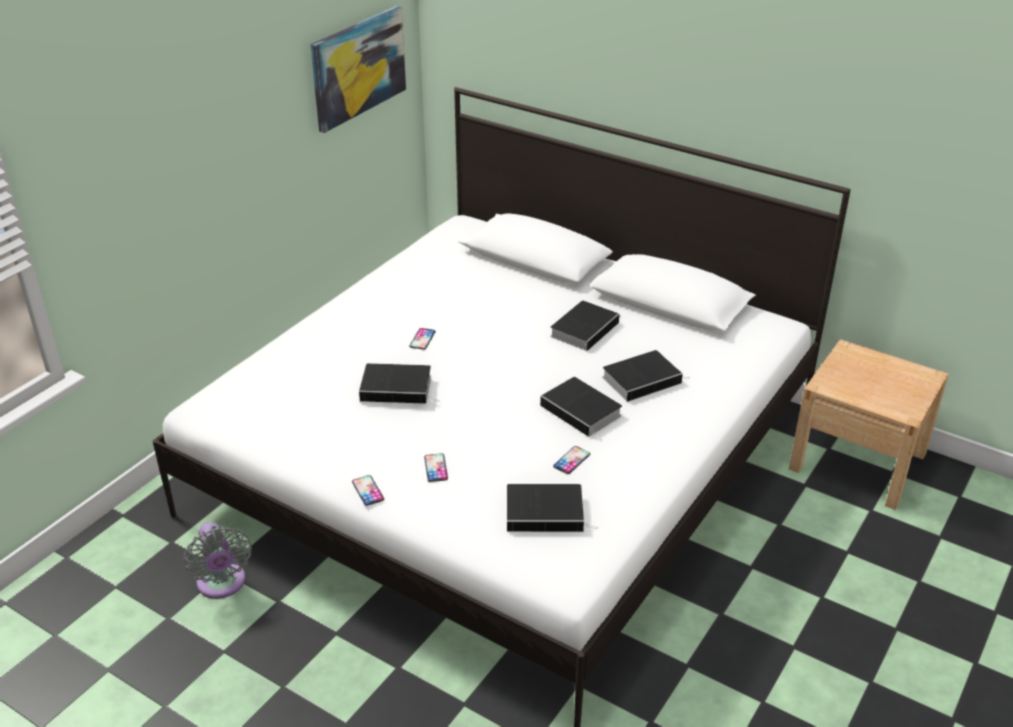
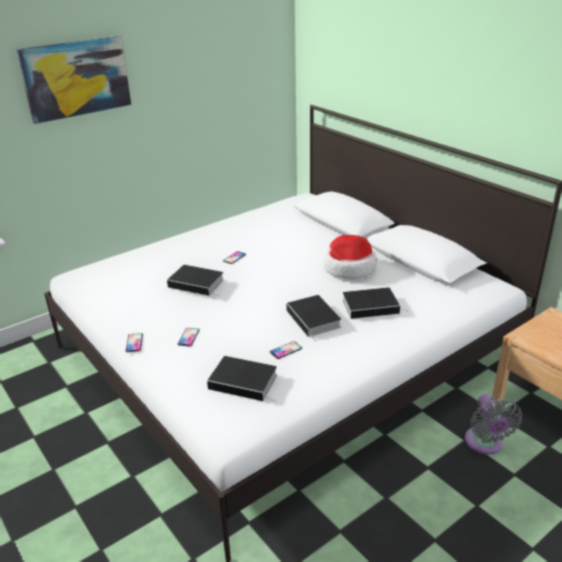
camera: 20 degrees right, 5 degrees down
grey fan [183,522,252,599] -> grey fan moved to [465,394,522,455]
picture [310,6,406,133] -> picture moved to [16,35,131,124]
book [550,301,621,351] -> hat [324,235,377,279]

